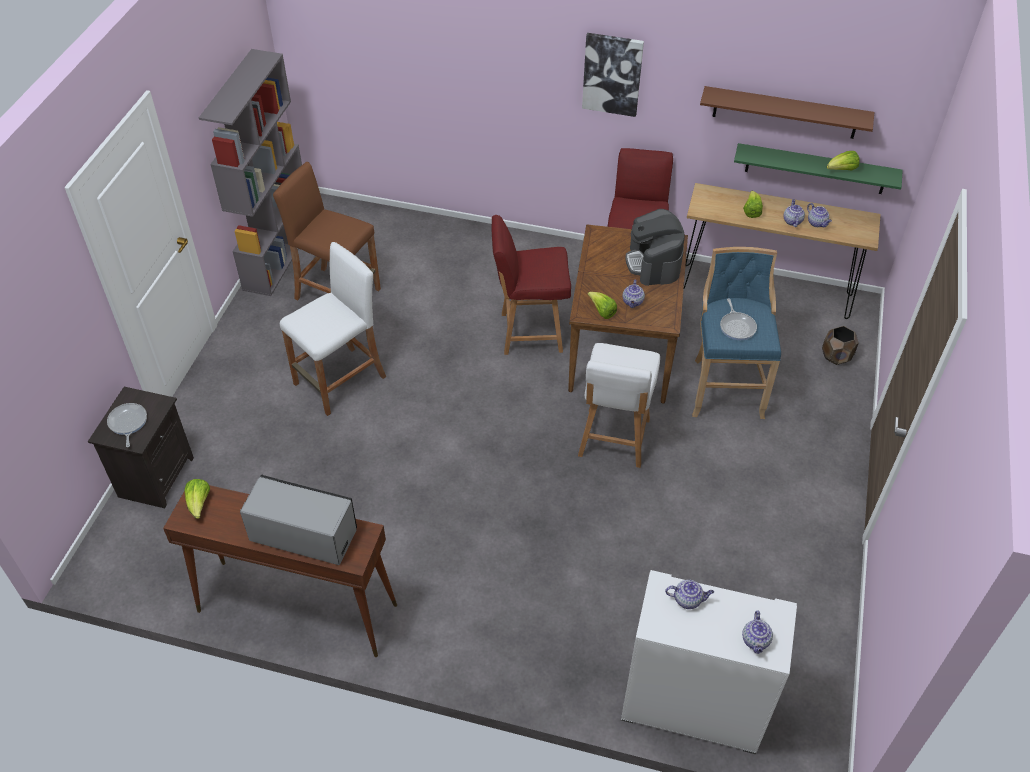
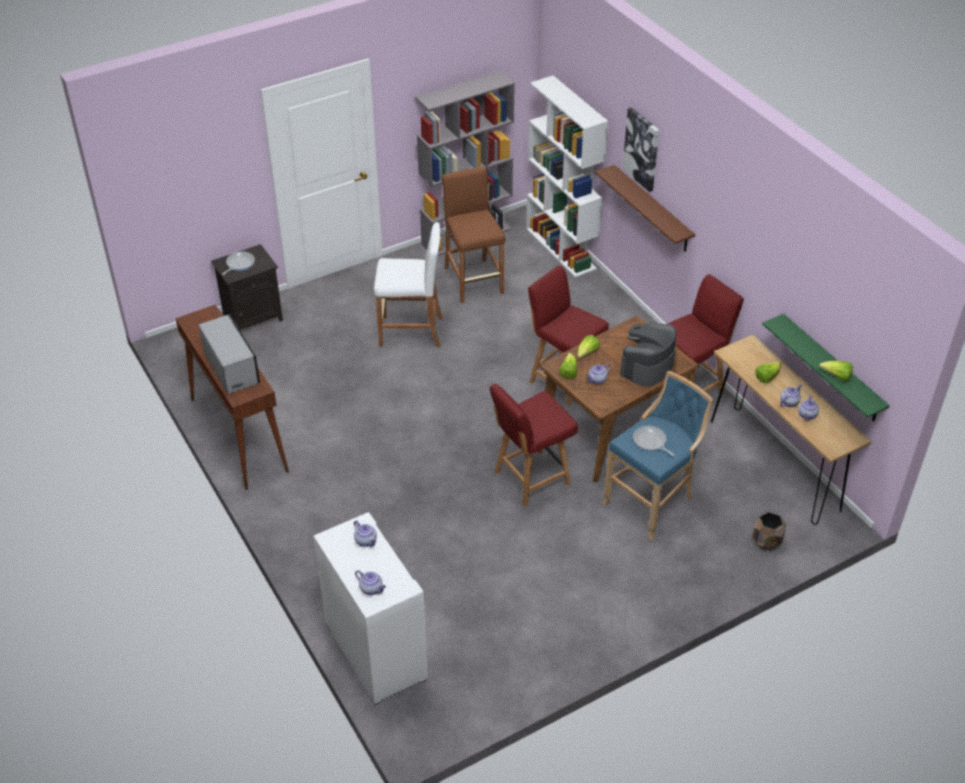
camera: 45 degrees right, 5 degrees down
lettuce [184,479,210,519] -> lettuce moved to [577,335,600,359]
white chair [578,343,660,468] -> red chair [489,384,578,507]
picture [582,33,644,117] -> picture moved to [622,107,659,192]
brown shelf [700,86,874,139] -> brown shelf moved to [595,165,695,252]
frying pan [720,298,757,340] -> frying pan turned 105 degrees clockwise [633,426,674,456]
teapot [742,610,773,654] -> teapot turned 105 degrees counterclockwise [355,570,386,595]
none -> white bookcase [526,76,608,278]

